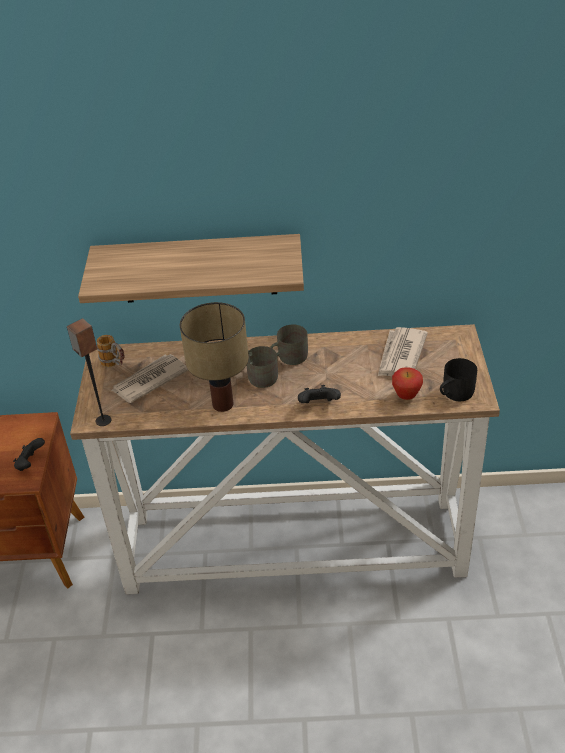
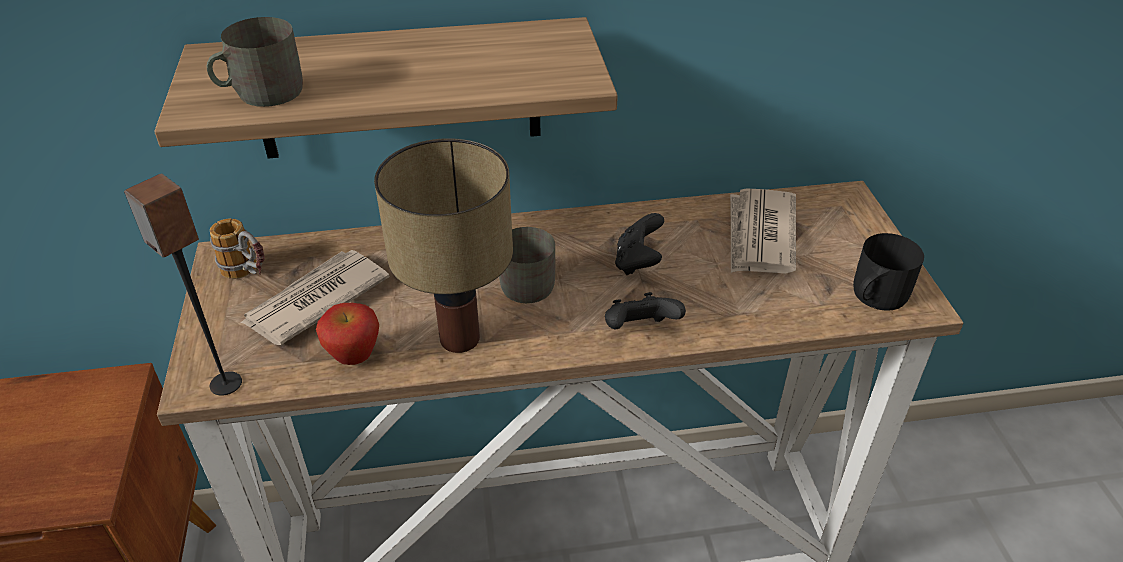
camera: 10 degrees left, 0 degrees up
black game controller [13,438,45,471] -> black game controller moved to [615,213,664,275]
grey mug [270,324,308,365] -> grey mug moved to [207,17,303,107]
apple [392,367,423,400] -> apple moved to [316,303,379,365]

